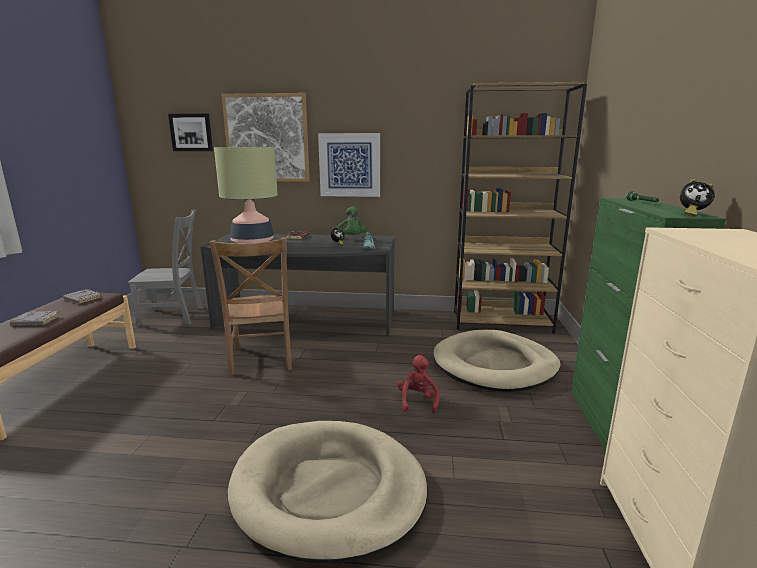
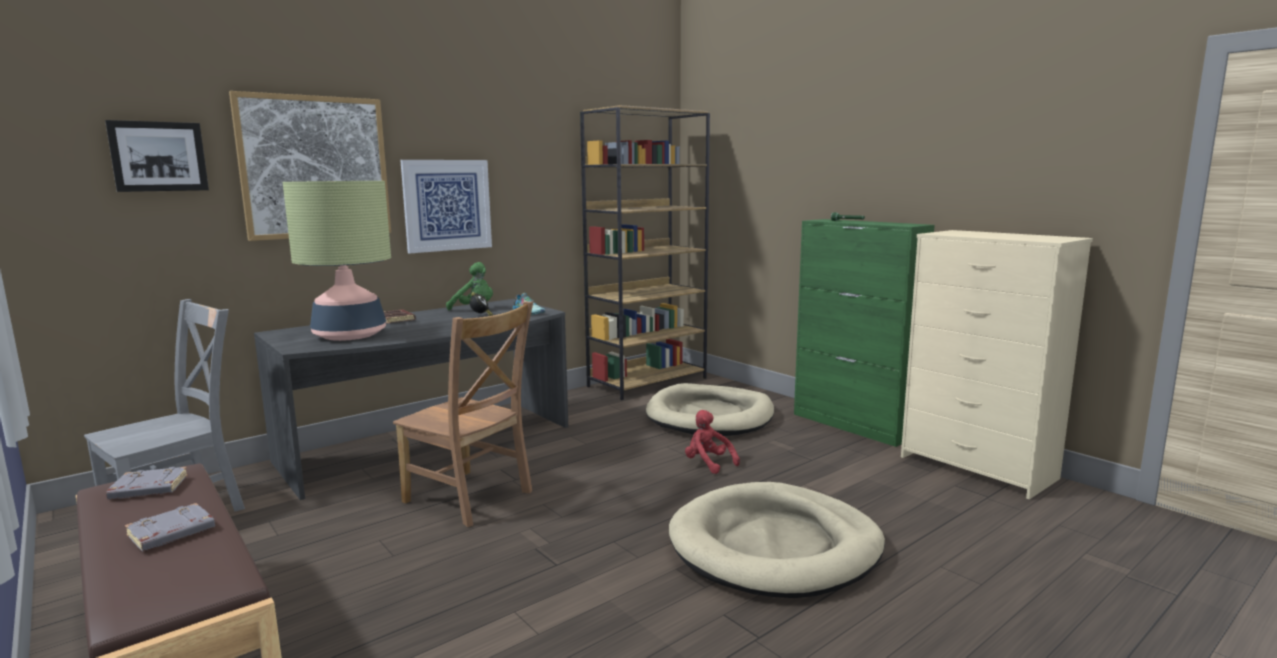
camera: 45 degrees left, 5 degrees down
alarm clock [680,179,715,217] -> none

